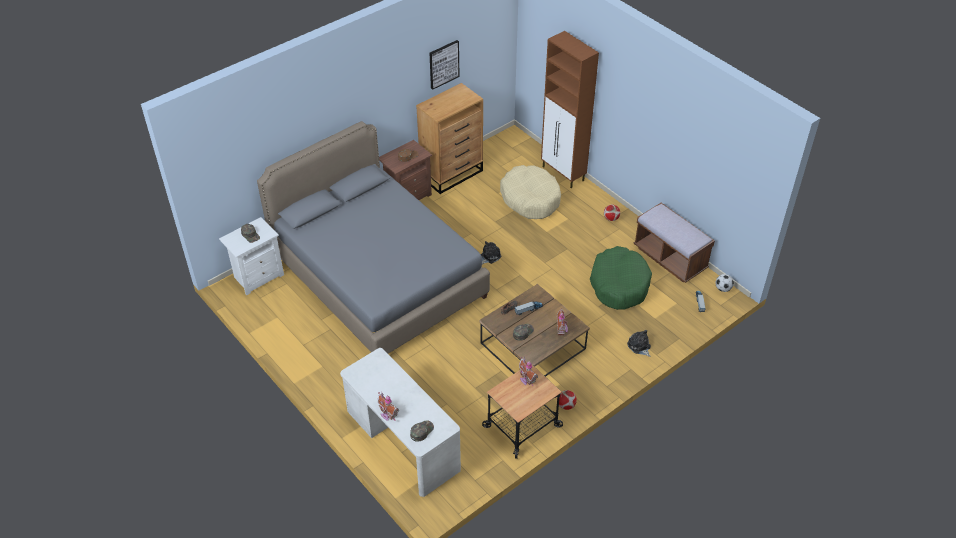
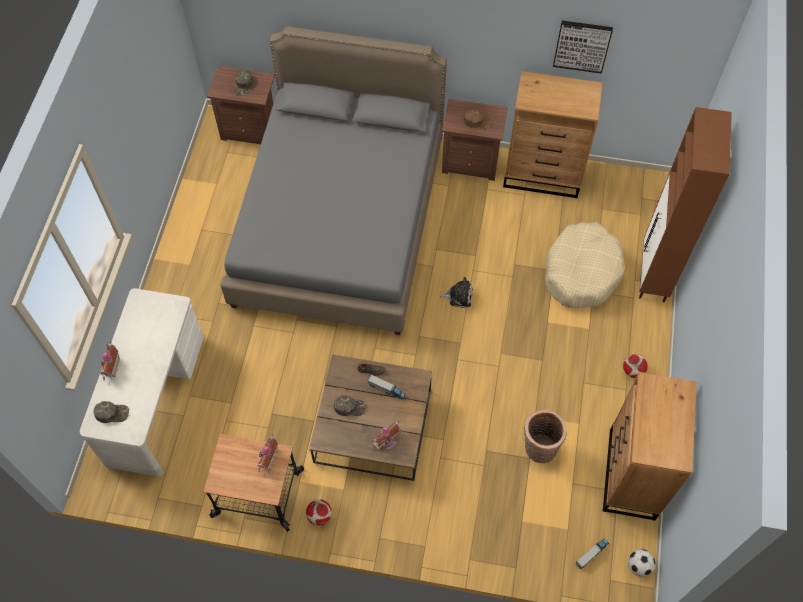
camera: 50 degrees right, 15 degrees up
white nightstand [219,217,284,296] -> brown nightstand [207,66,275,144]
green dog bed [590,246,652,310] -> basket [524,410,567,463]
plush toy [627,330,651,357] -> none
brown bench [633,203,715,283] -> brown dresser [603,372,696,521]

